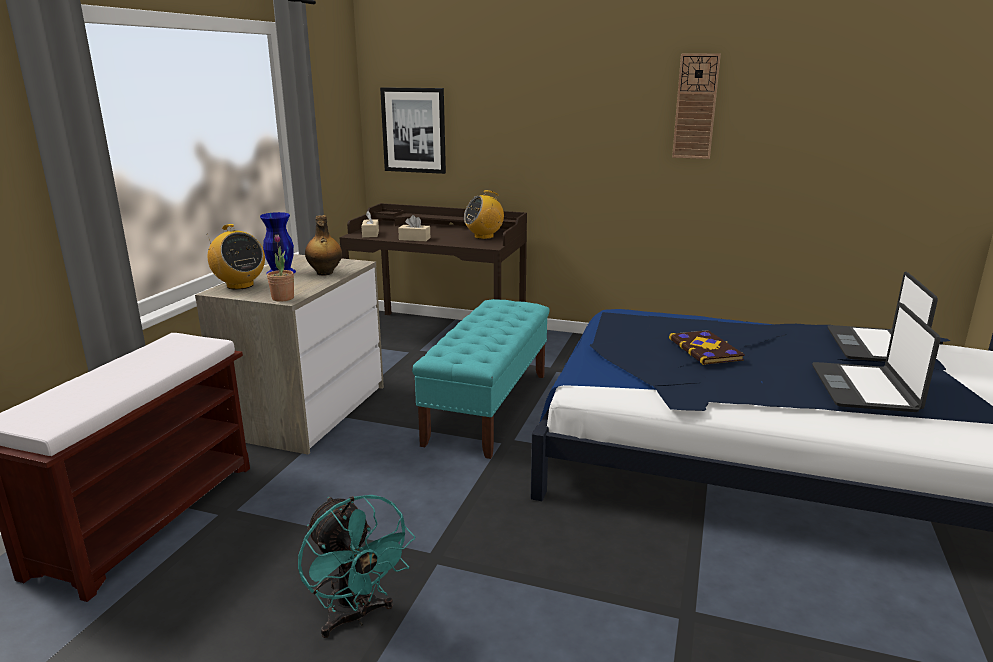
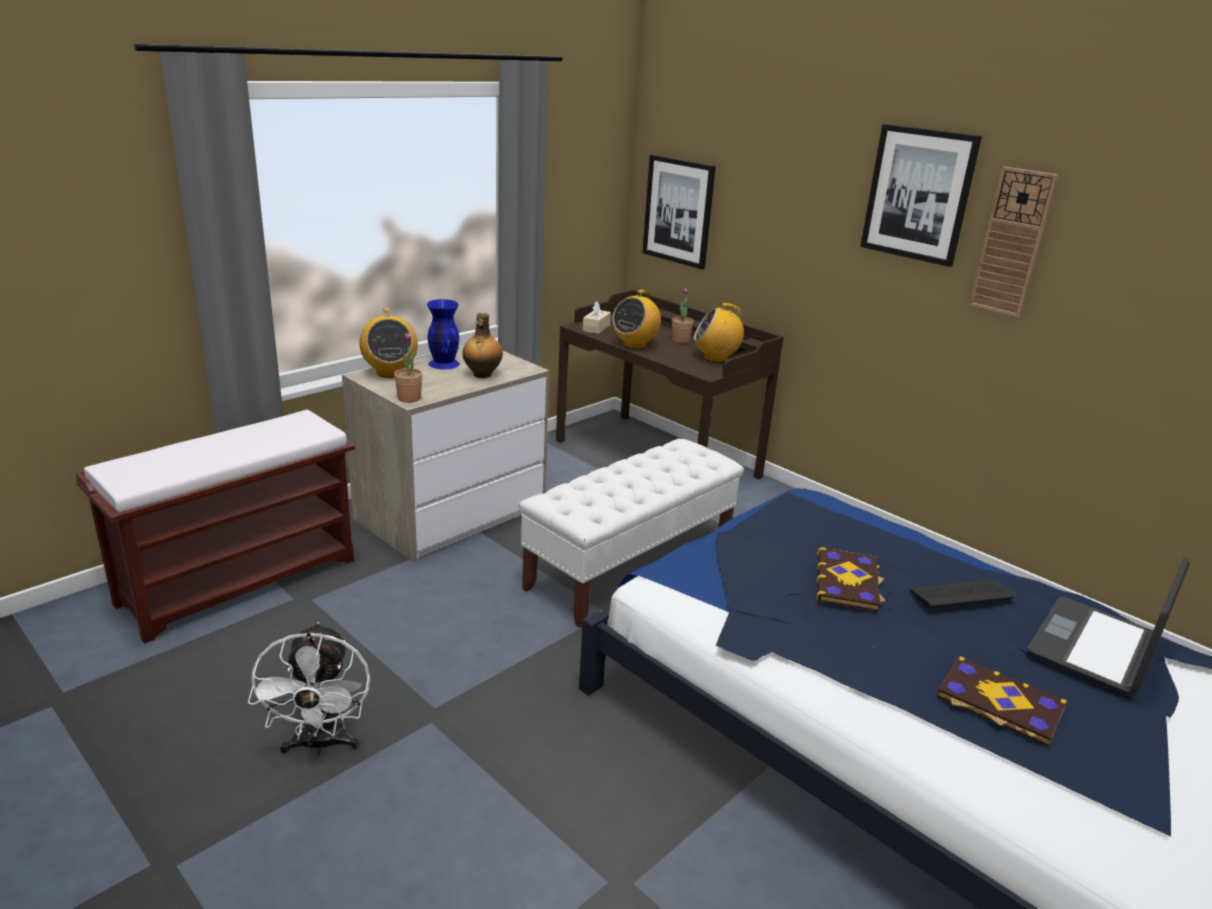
camera: 25 degrees right, 5 degrees up
turquoise fan [298,495,415,638] -> white fan [248,622,370,755]
beige tissue box [398,215,430,241] -> radio [613,290,661,349]
turquoise bench [412,299,549,459] -> white bench [519,439,744,628]
laptop [812,303,941,412] -> book [937,656,1067,747]
none -> potted plant [672,288,693,343]
none -> picture [860,124,982,267]
none -> keyboard [909,580,1016,609]

